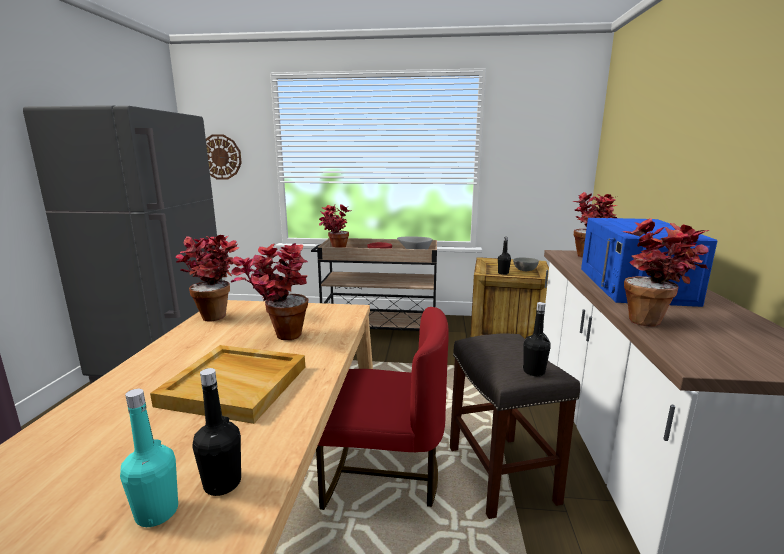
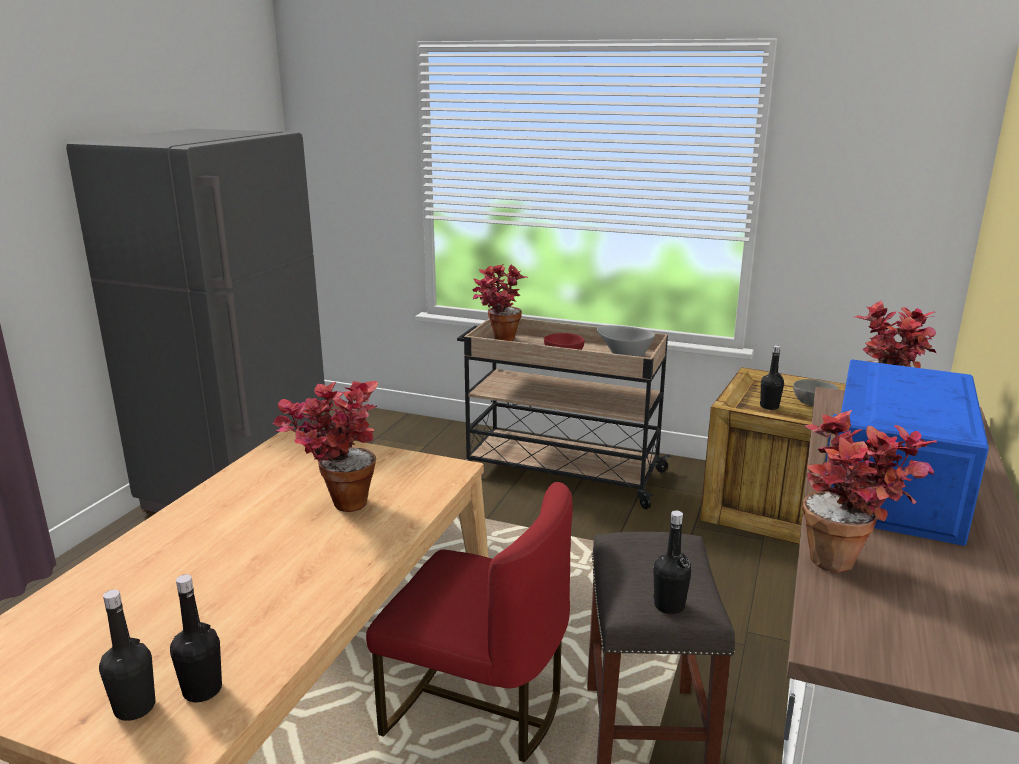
camera: 15 degrees right, 5 degrees up
turquoise bottle [120,389,178,527] -> black bottle [99,589,155,721]
beige tray [150,345,305,424] -> none
potted plant [176,235,239,322] -> none
wall clock [206,134,242,180] -> none

